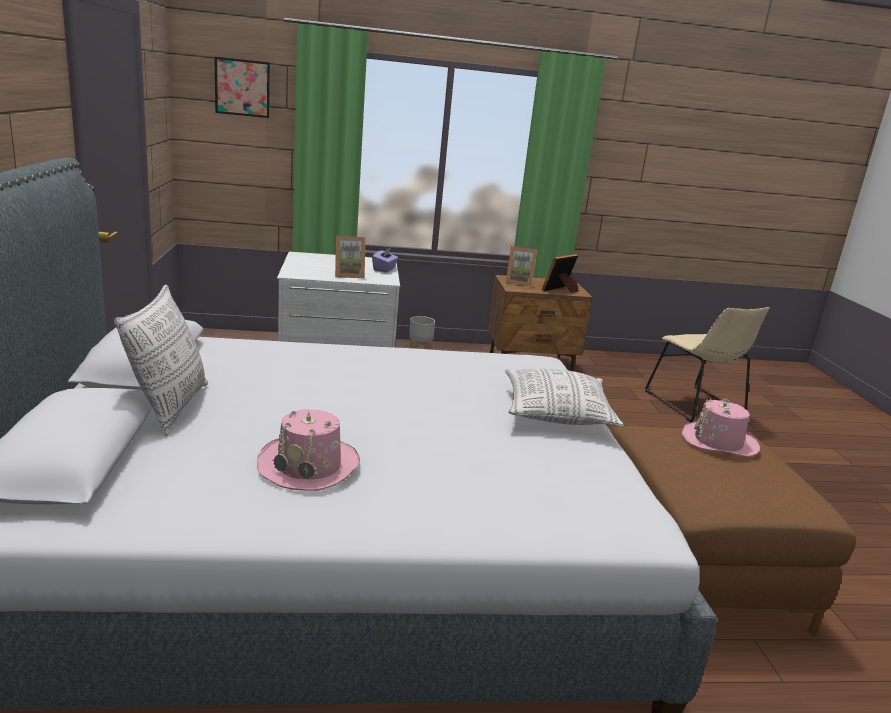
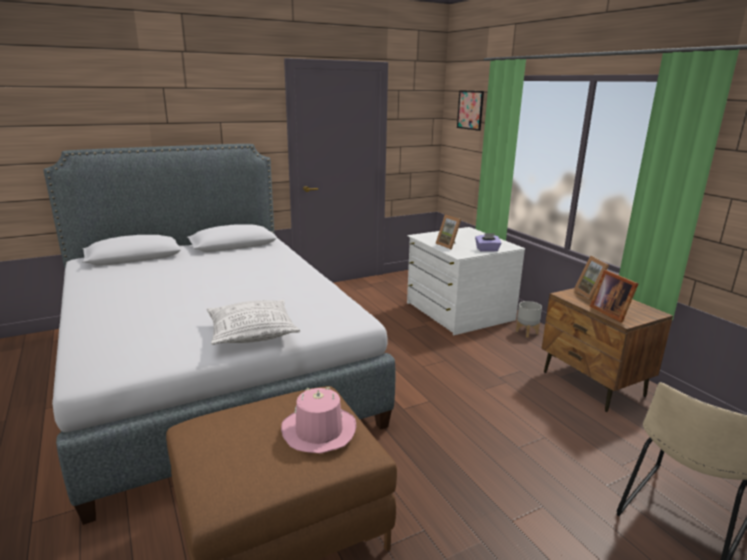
camera: 70 degrees right, 0 degrees up
pillow [114,285,208,436] -> none
pink hat [257,409,360,491] -> none
picture frame [541,254,578,293] -> picture frame turned 135 degrees counterclockwise [590,270,638,323]

